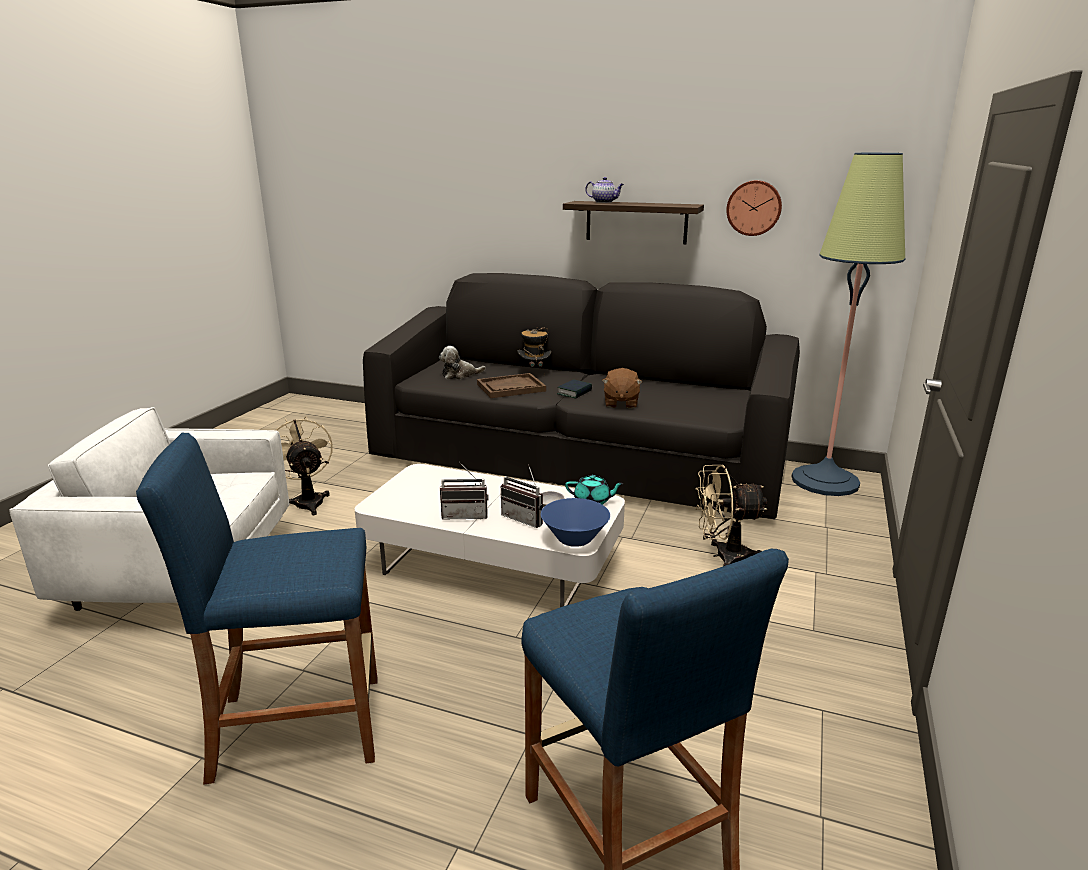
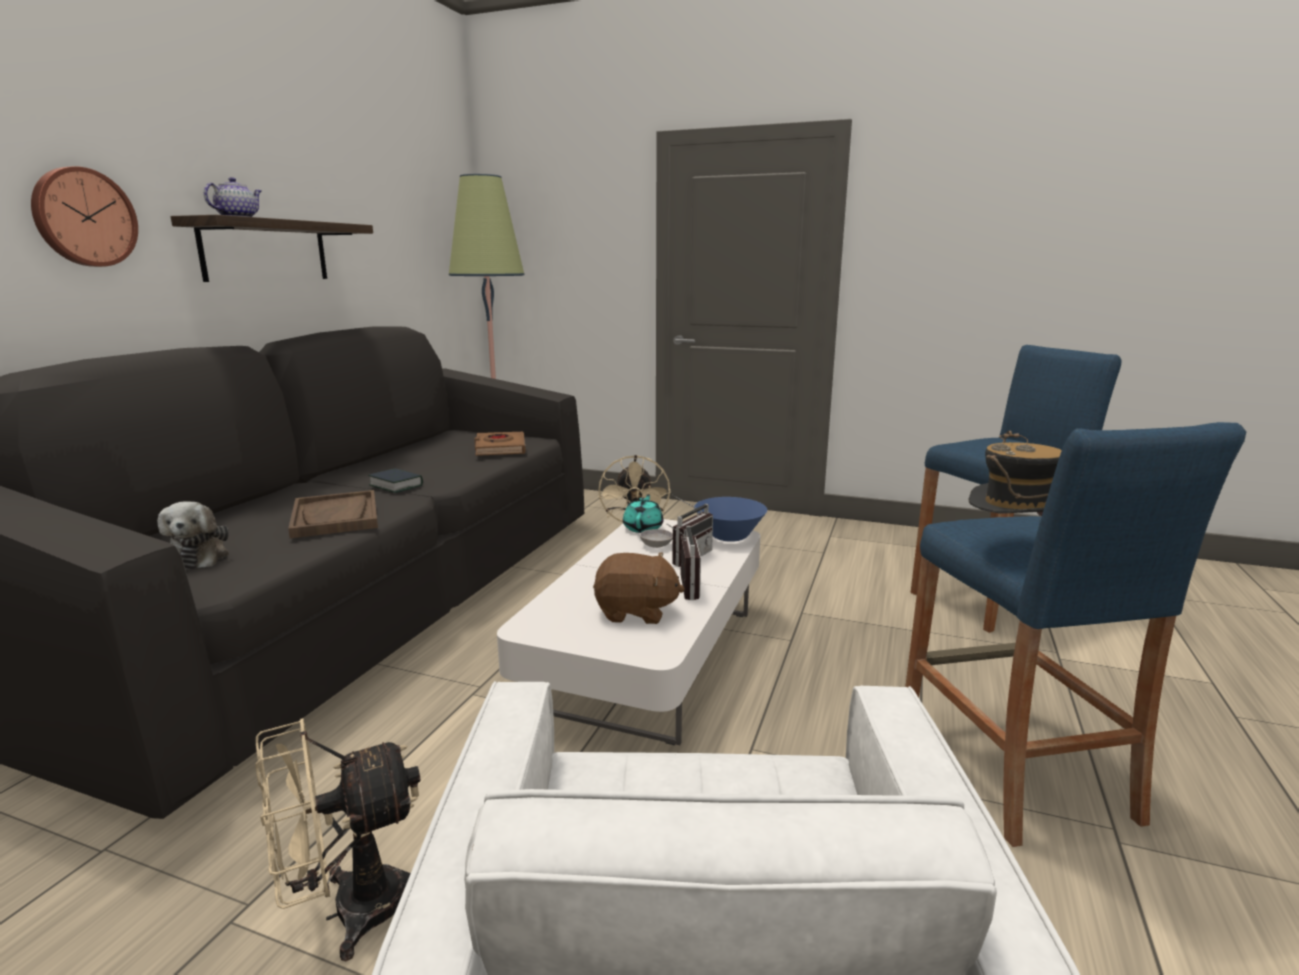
camera: 90 degrees left, 5 degrees down
hat [517,327,551,367] -> hat moved to [969,431,1062,523]
brown plush toy [602,368,642,409] -> brown plush toy moved to [593,552,685,624]
wall clock [726,180,782,236] -> wall clock moved to [31,166,138,267]
none -> brown book [474,432,526,456]

